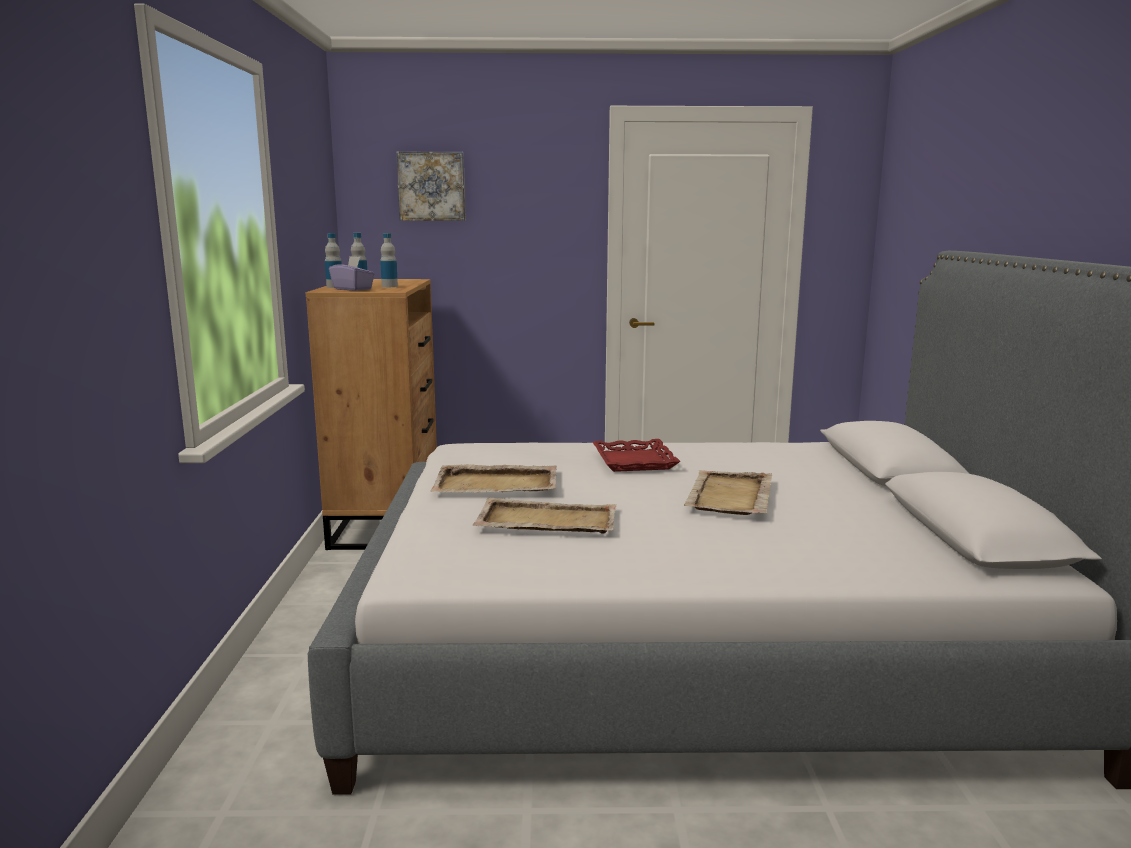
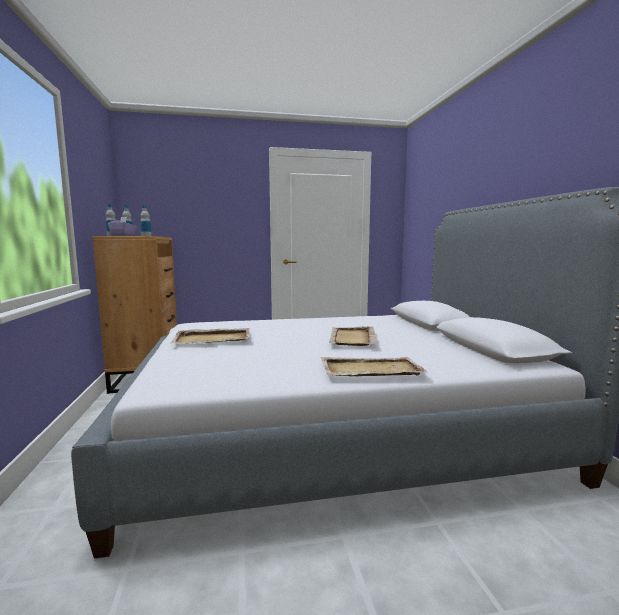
camera: 10 degrees left, 5 degrees down
picture [396,151,466,221] -> none
beige tray [473,498,616,534] -> beige tray moved to [321,357,428,376]
red tray [593,439,681,472] -> none

